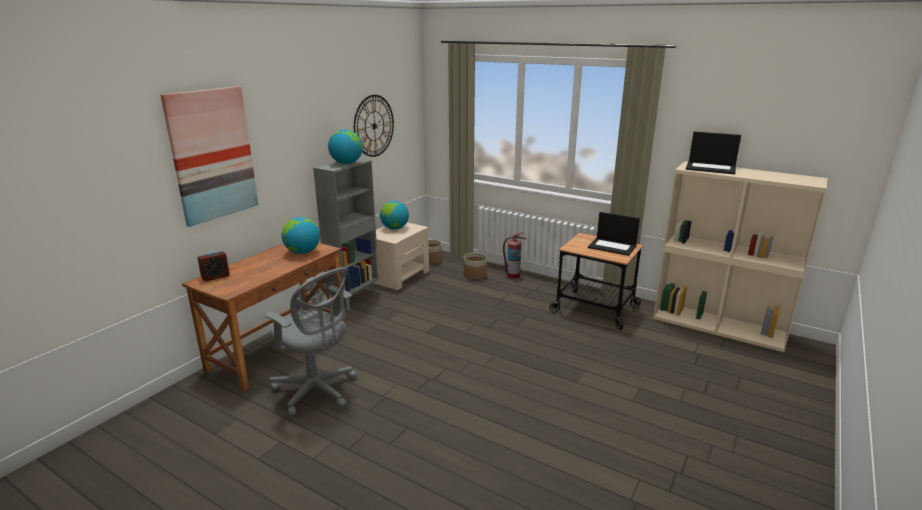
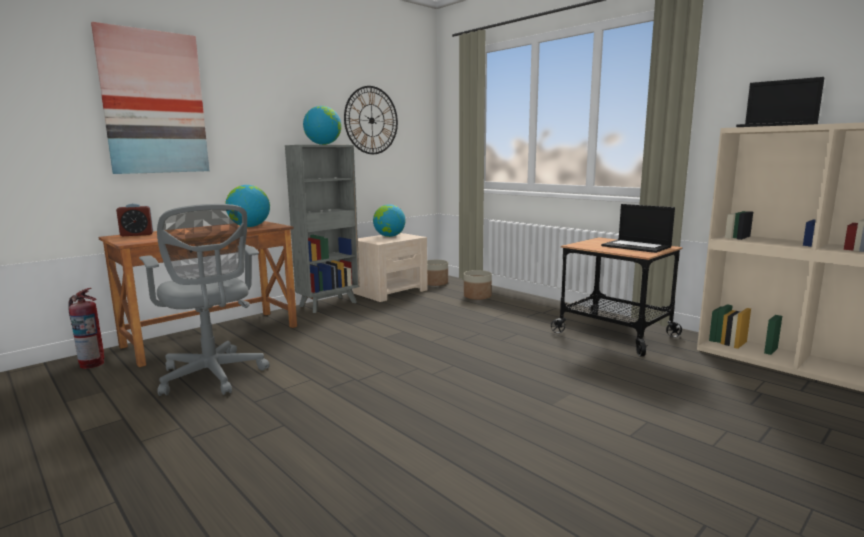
camera: 15 degrees right, 10 degrees down
fire extinguisher [503,232,526,279] -> fire extinguisher moved to [68,288,104,369]

